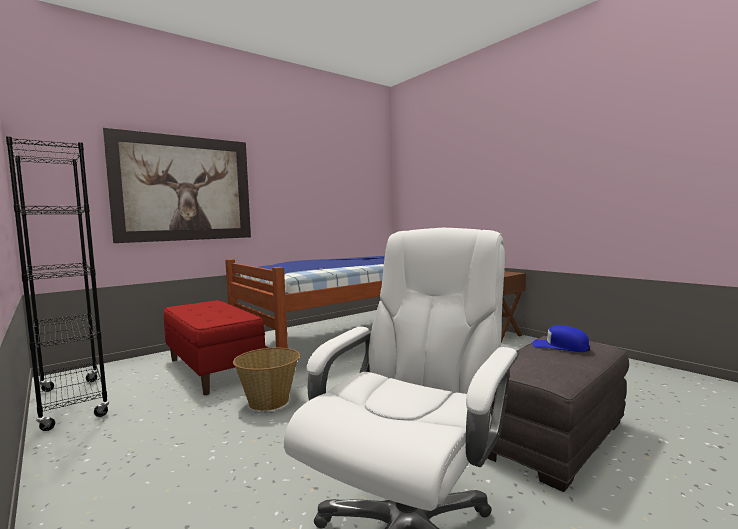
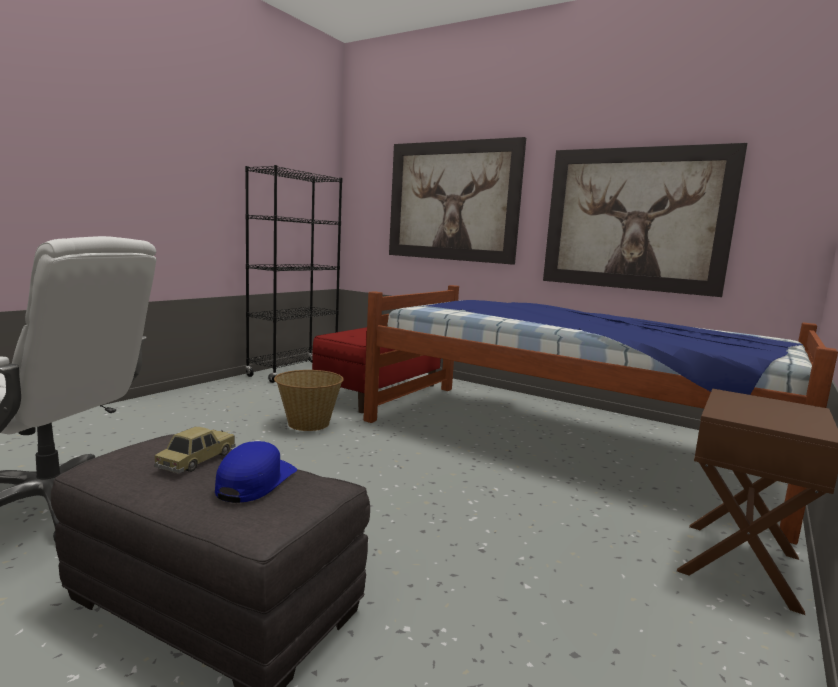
camera: 70 degrees right, 5 degrees up
none -> toy car [154,427,235,474]
none -> picture [543,143,747,297]

